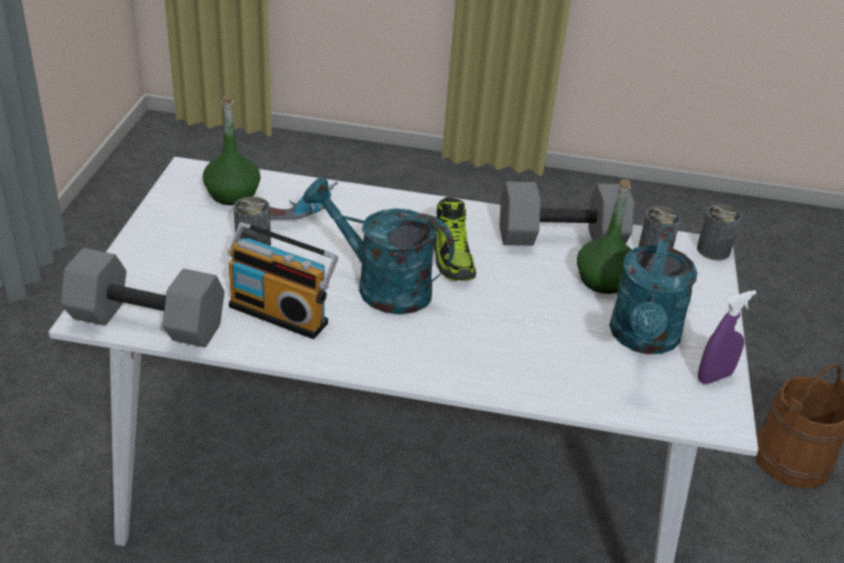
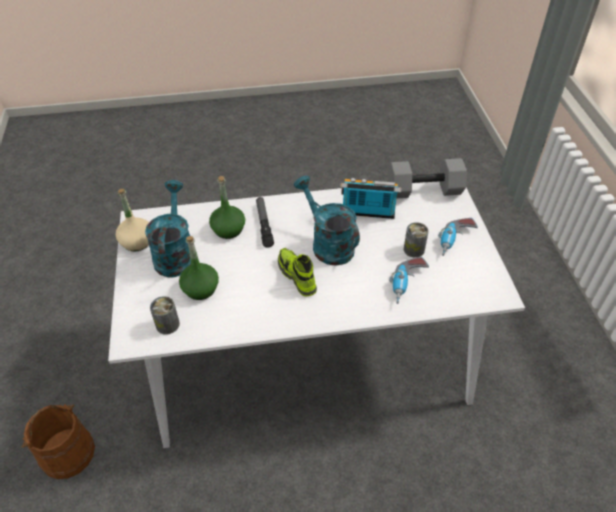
camera: 165 degrees right, 10 degrees up
green bottle [203,96,261,205] -> green bottle moved to [209,176,245,239]
turquoise watering can [303,177,455,314] -> turquoise watering can turned 135 degrees counterclockwise [294,176,360,266]
grey dumbbell [500,181,634,246] -> none
can [697,204,741,260] -> none
purple spray bottle [698,290,756,384] -> beige bottle [116,189,149,252]
none -> flashlight [256,197,274,247]
none -> power drill [438,218,478,256]

